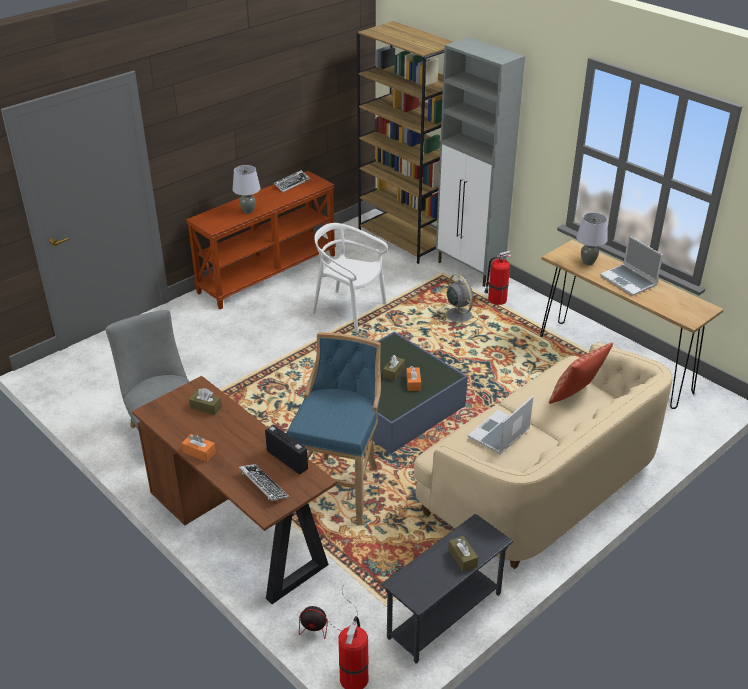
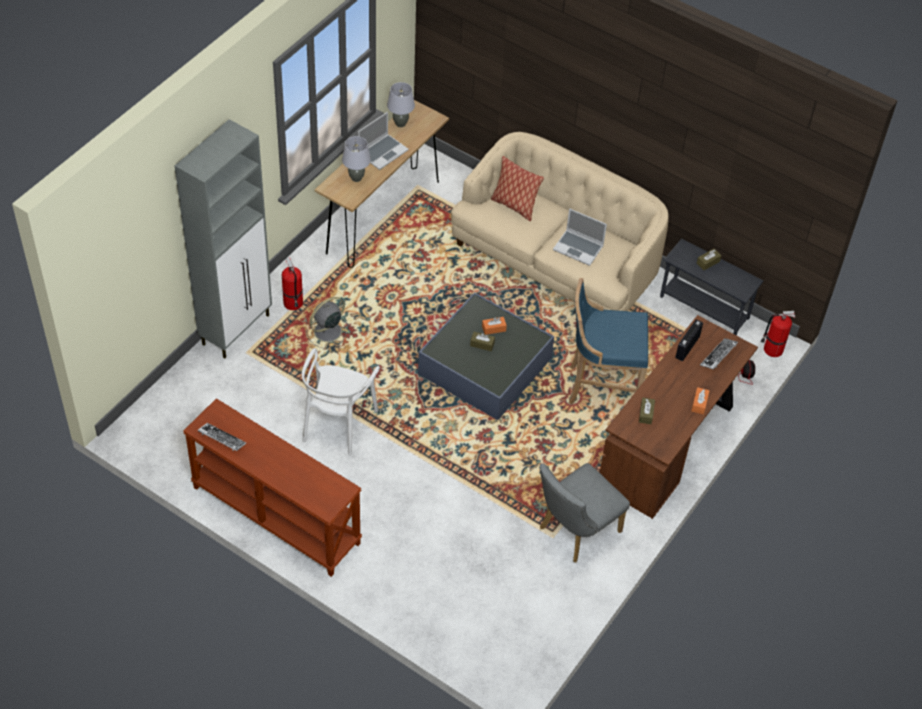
camera: 105 degrees left, 15 degrees up
grey table lamp [233,165,260,214] -> grey table lamp moved to [387,82,415,127]
brown bookcase [356,21,453,264] -> none

